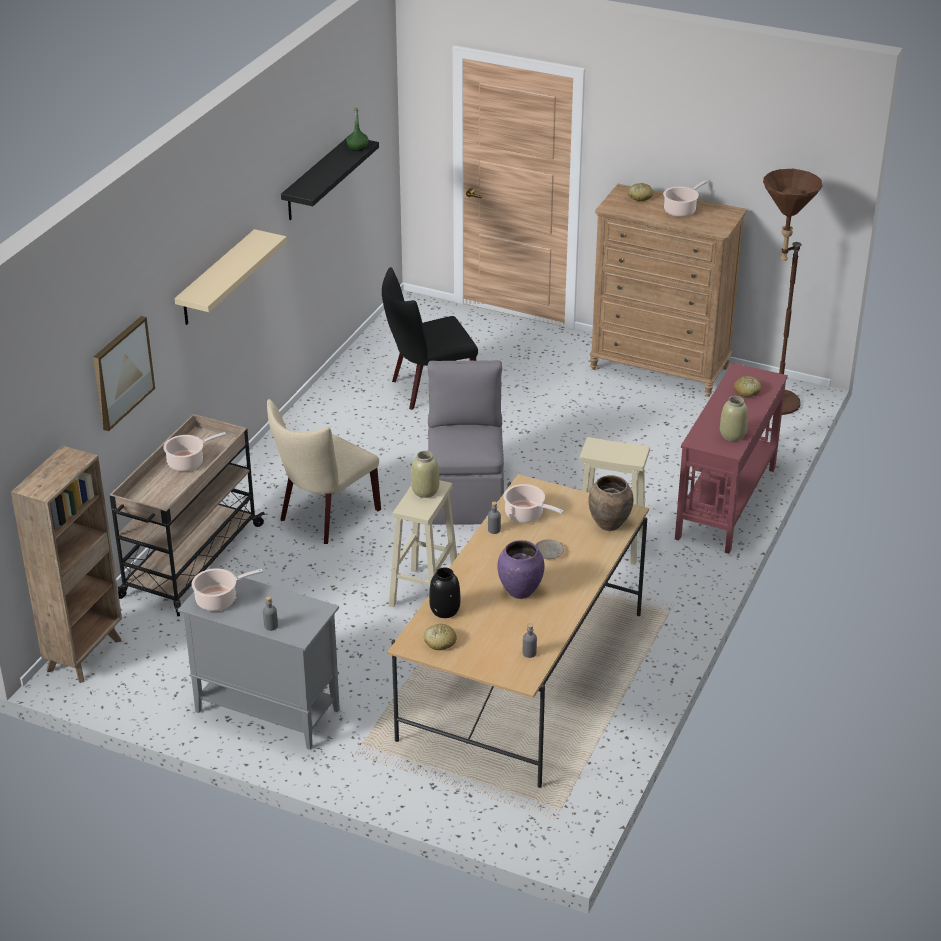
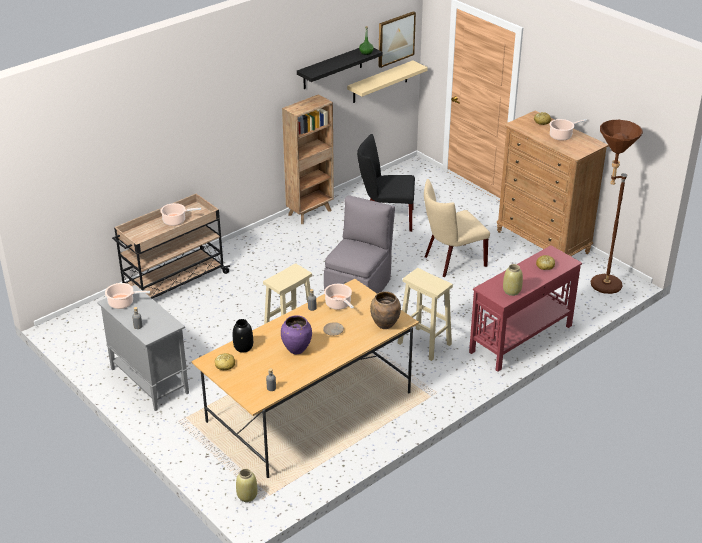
camera: 25 degrees right, 0 degrees up
brown bookcase [11,446,122,683] -> brown bookcase moved to [282,94,334,224]
picture [93,316,155,431] -> picture moved to [378,11,416,68]
beige shelf [175,229,287,325] -> beige shelf moved to [347,60,428,103]
beige chair [267,399,381,544] -> beige chair moved to [424,179,490,277]
beige vase [411,451,439,498] -> beige vase moved to [236,468,258,502]

